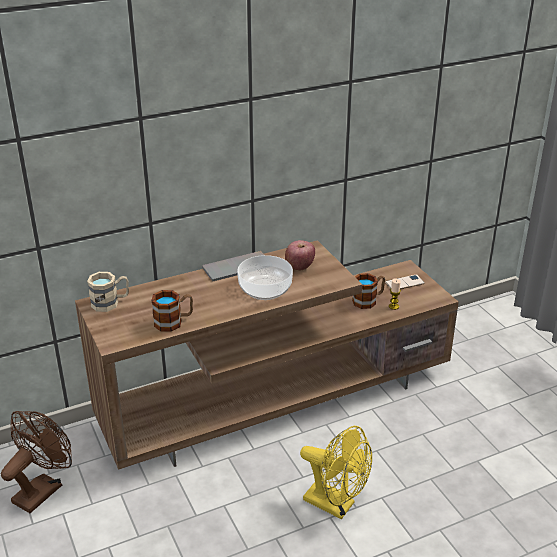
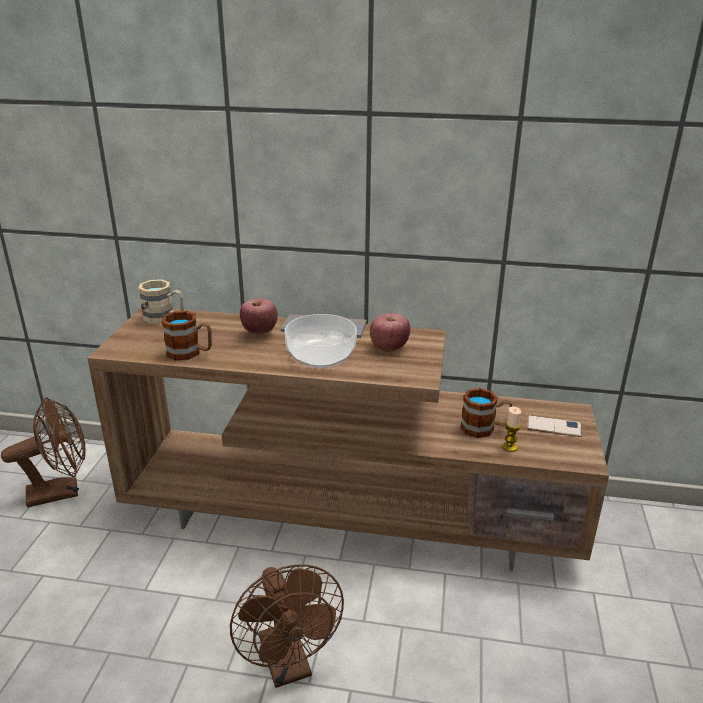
camera: 35 degrees right, 5 degrees down
yellow fan [300,426,372,519] -> brown fan [230,565,344,688]
none -> apple [240,298,278,334]

